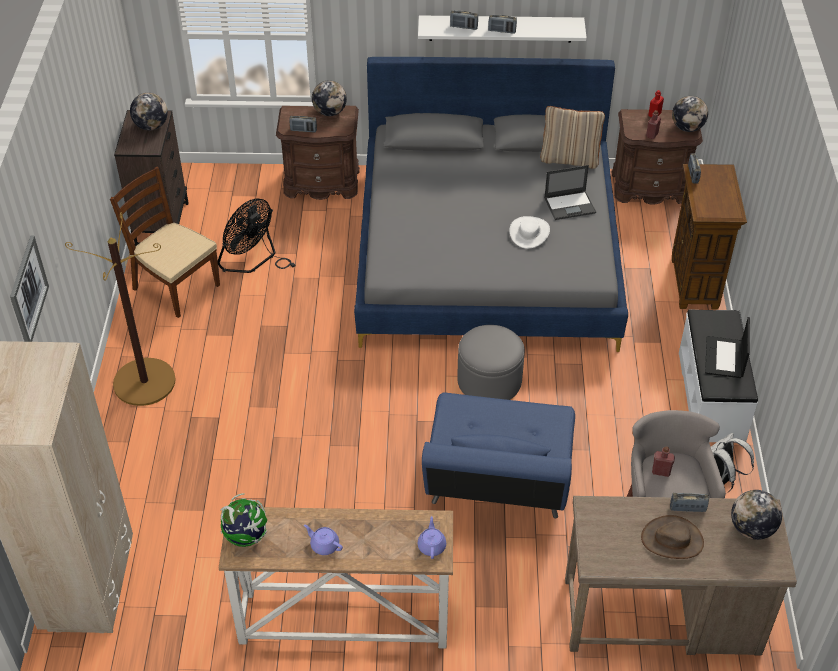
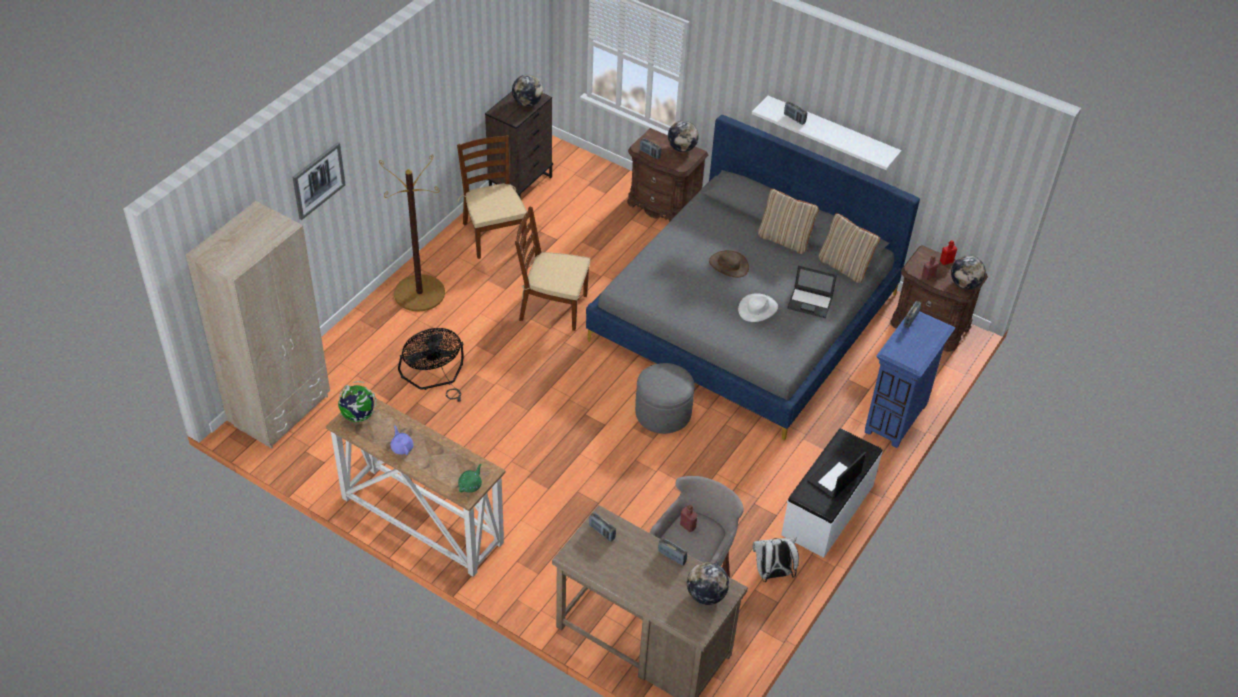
camera: 30 degrees right, 0 degrees up
black fan [218,199,295,273] -> black fan moved to [398,328,464,402]
purple teapot [418,516,446,559] -> green teapot [458,464,482,493]
blue armchair [422,392,575,518] -> none
radio [488,15,517,34] -> radio moved to [589,512,616,542]
brown hat [641,515,704,559] -> brown hat moved to [709,250,749,277]
brown cabinet [672,164,747,310] -> blue cabinet [865,311,956,448]
none -> brown chair [515,207,590,331]
none -> beige pillow [758,189,819,254]

